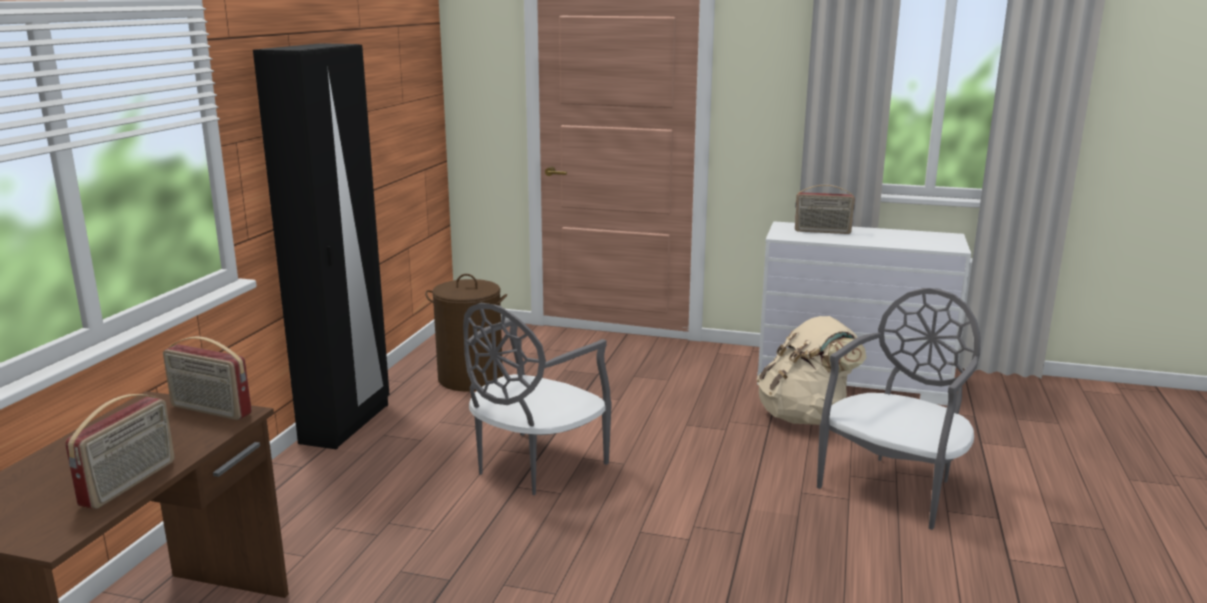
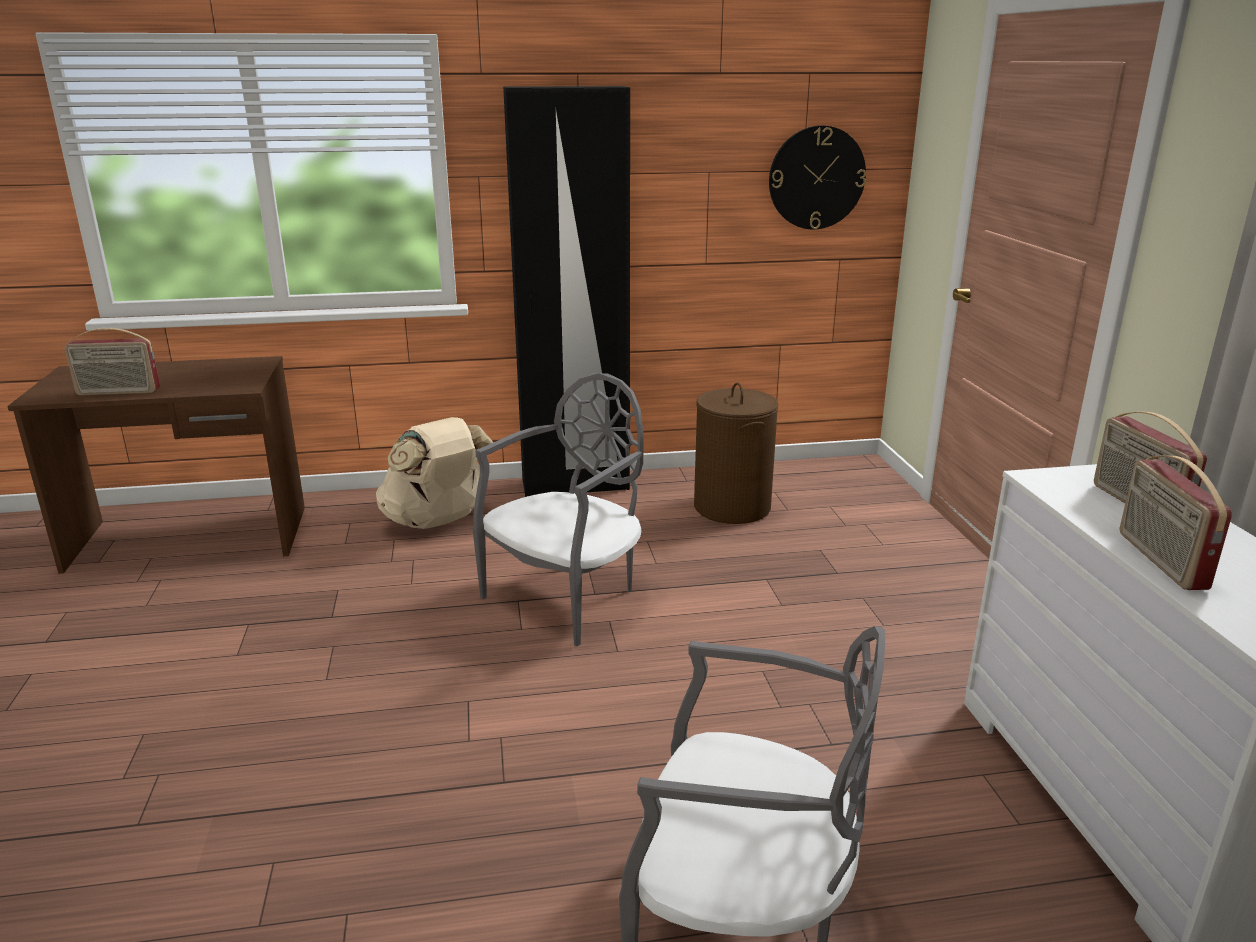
camera: 65 degrees right, 5 degrees up
radio [163,337,252,420] -> radio moved to [1120,455,1232,590]
grey chair [463,303,612,495] -> grey chair turned 120 degrees clockwise [473,373,644,647]
beige backpack [757,316,867,425] -> beige backpack moved to [376,417,493,529]
none -> wall clock [769,125,866,229]

